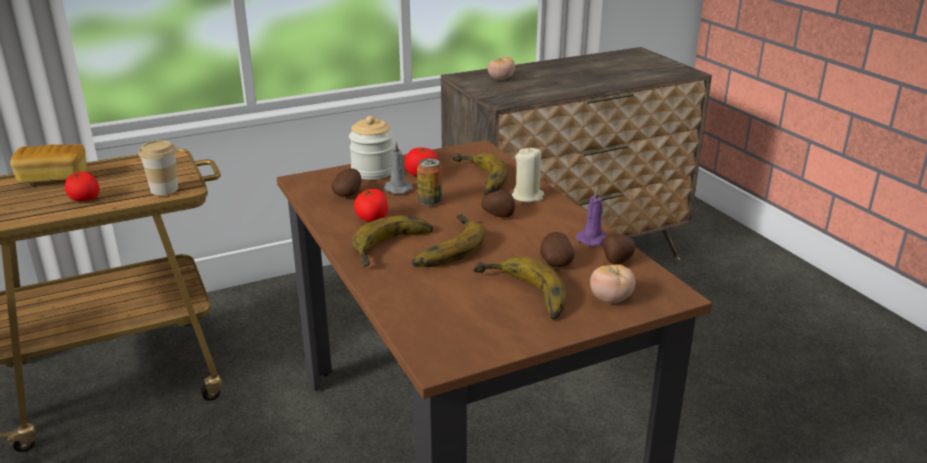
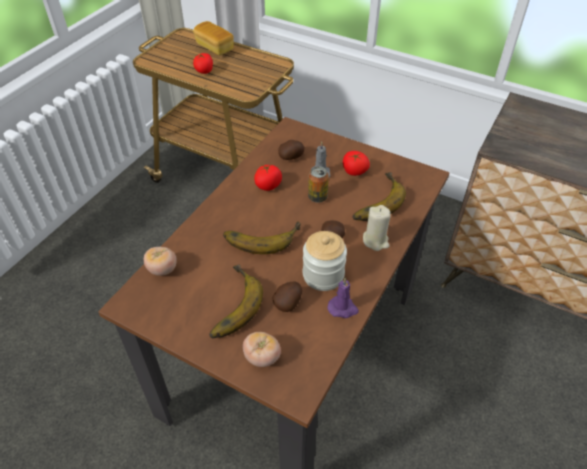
camera: 55 degrees right, 20 degrees up
cup [139,140,178,195] -> none
jar [349,116,394,180] -> jar moved to [303,231,347,291]
banana [352,215,433,266] -> none
tomato [488,57,515,80] -> tomato moved to [144,247,177,276]
potato [604,233,635,265] -> none

